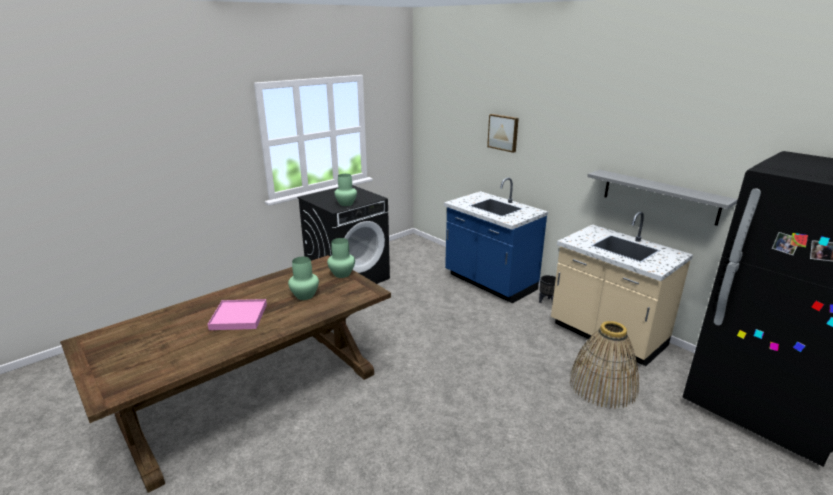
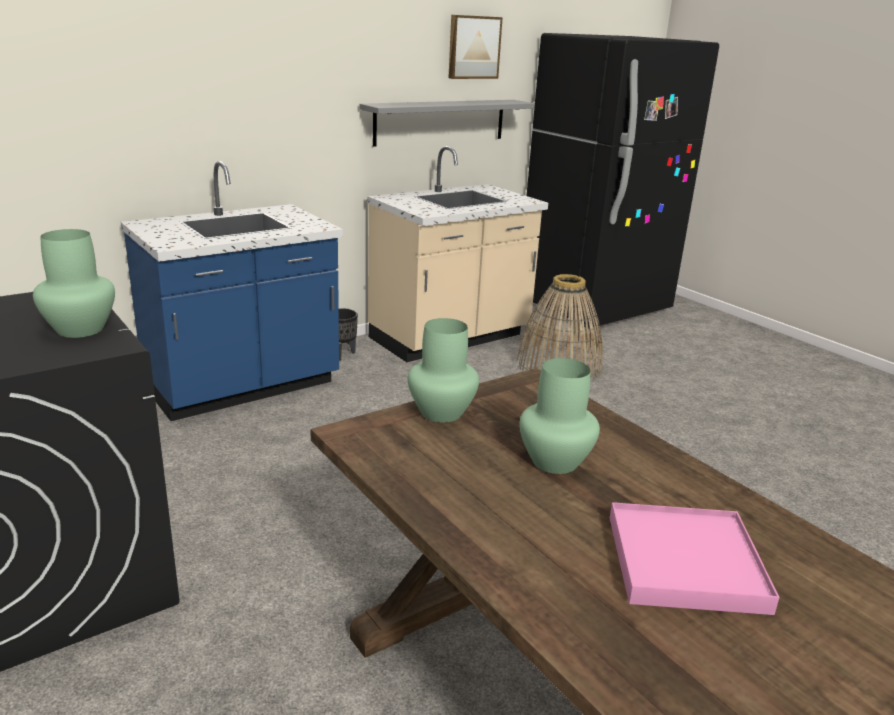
camera: 85 degrees left, 0 degrees up
picture [487,114,519,153] -> picture moved to [448,15,503,79]

